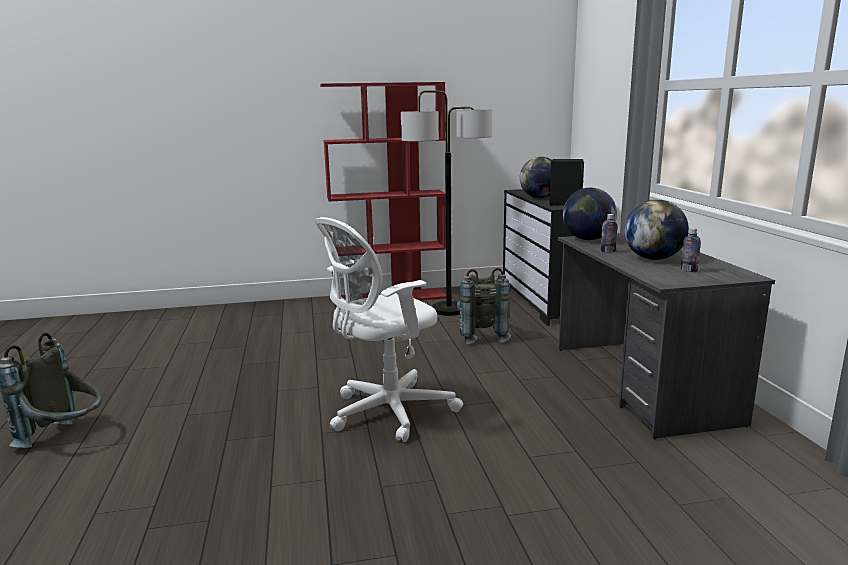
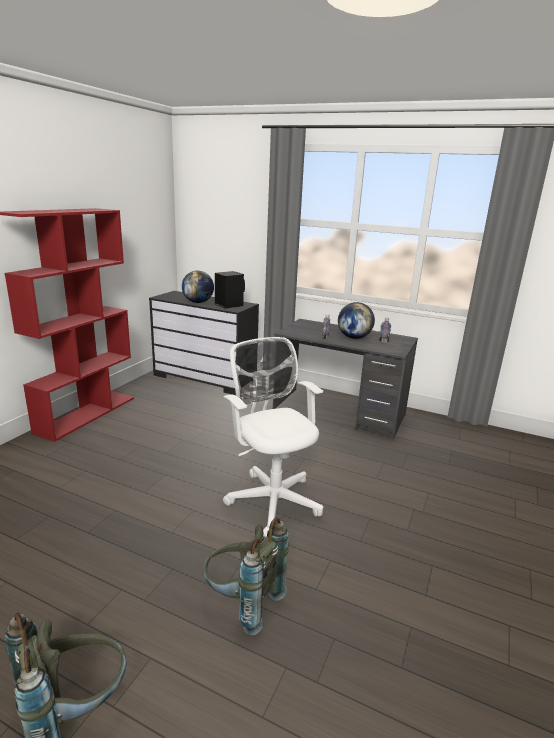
camera: 55 degrees left, 5 degrees up
white office chair [315,217,463,442] -> white office chair turned 150 degrees clockwise [223,337,323,537]
floor lamp [401,90,492,316] -> none
grey backpack [457,268,511,344] -> grey backpack moved to [203,517,289,635]
globe [563,188,617,240] -> none

